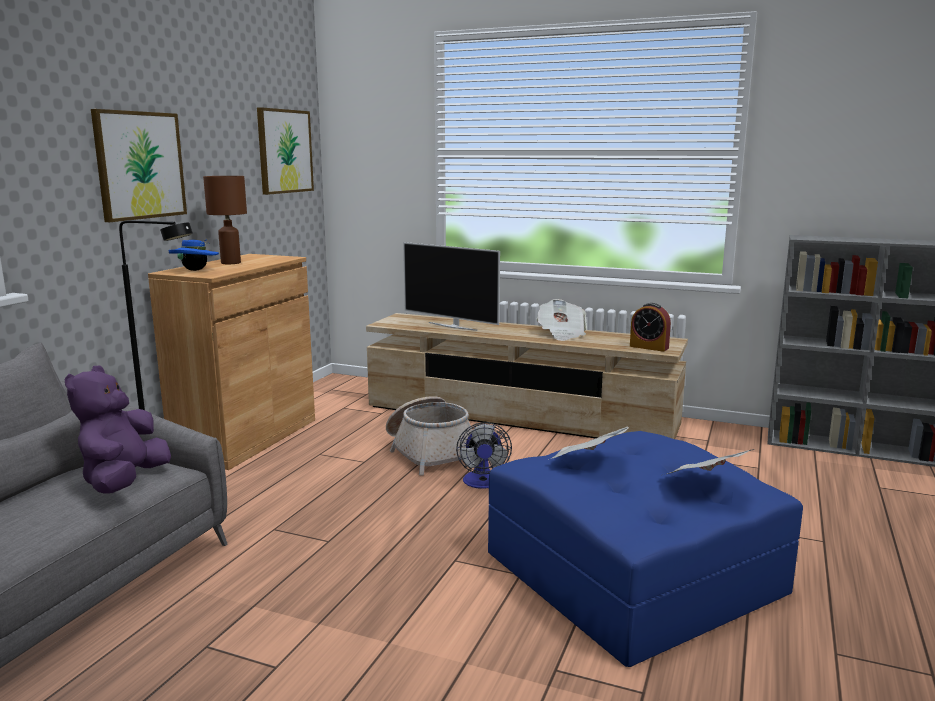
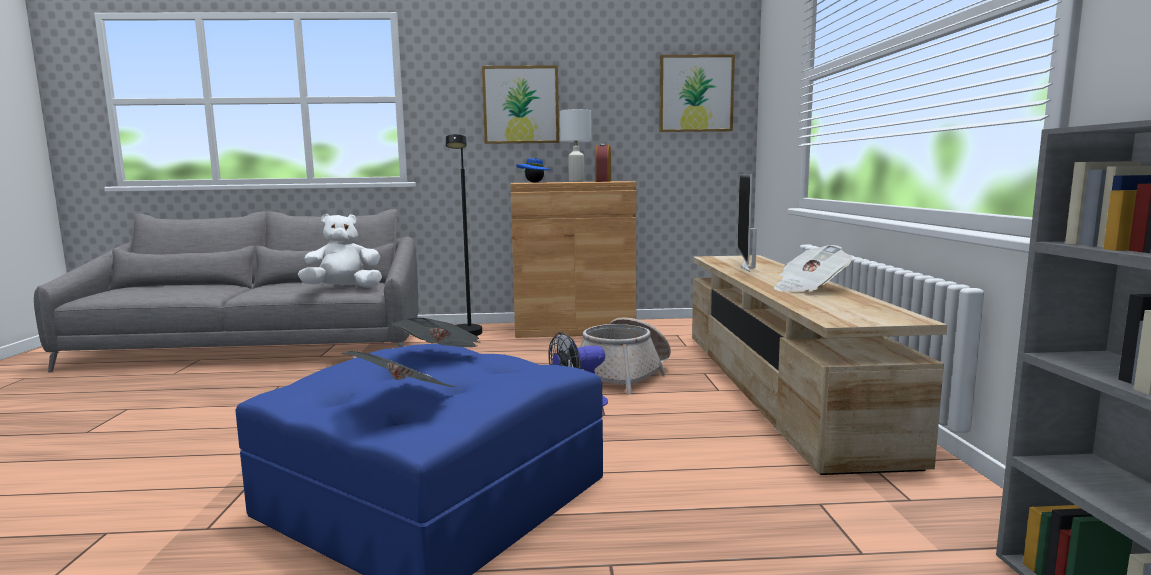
camera: 65 degrees right, 5 degrees down
purple plush toy [65,366,171,494] -> white plush toy [298,214,382,288]
brown table lamp [203,176,247,264] -> white table lamp [560,109,592,182]
alarm clock [630,303,671,352] -> alarm clock moved to [595,143,611,182]

